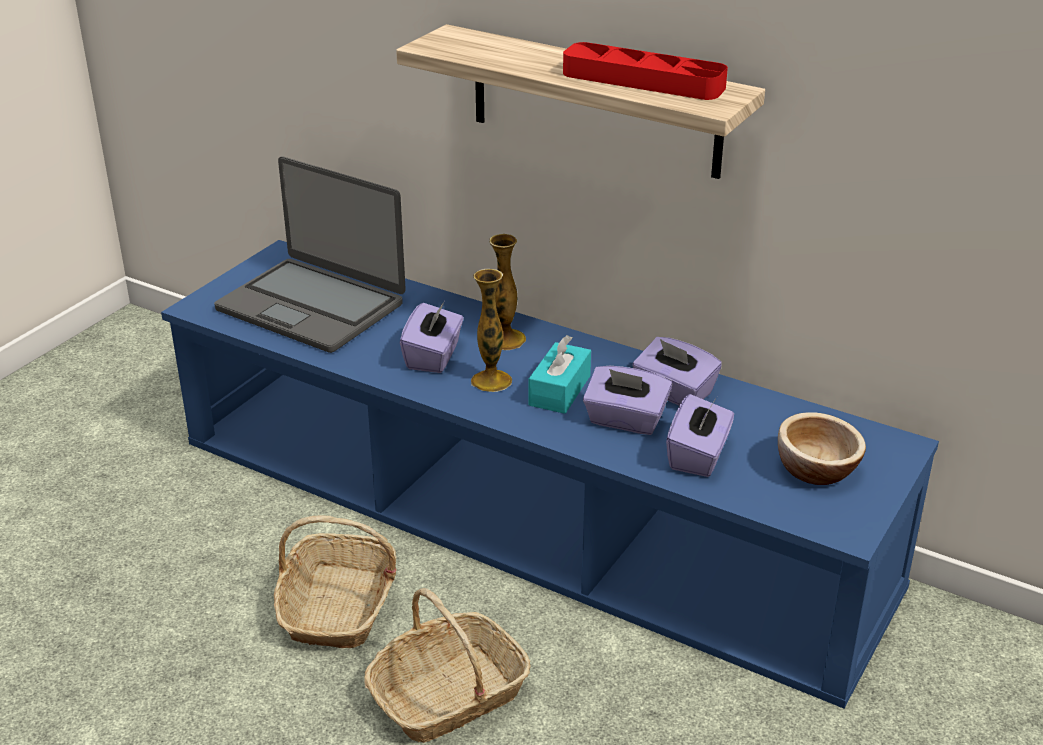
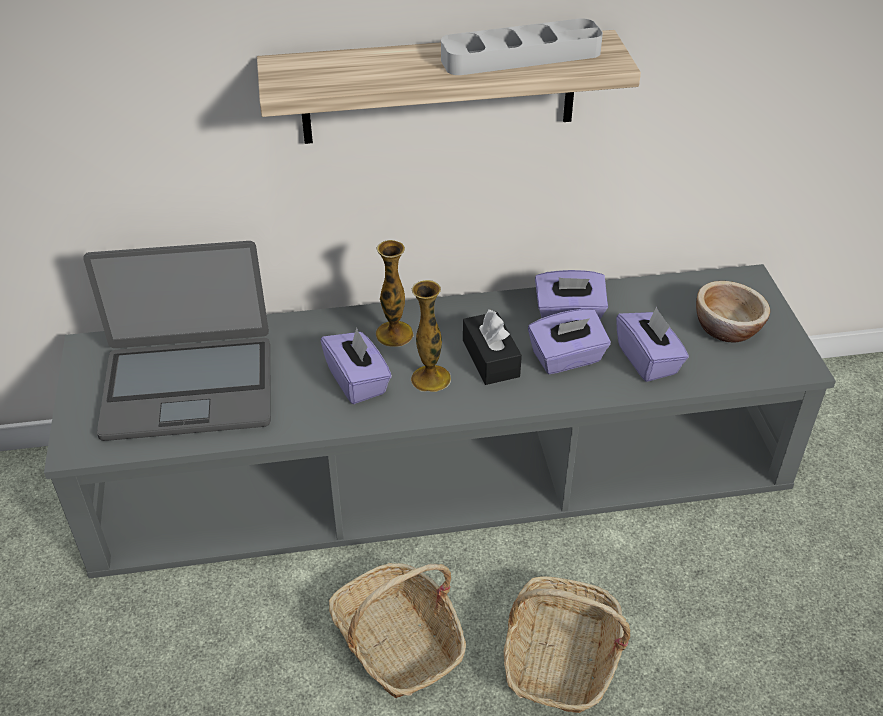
camera: 40 degrees left, 10 degrees up
blue tv stand [161,240,939,708] -> grey tv stand [44,264,836,579]
turquoise tissue box [528,335,591,414] -> black tissue box [463,309,522,385]
red tray [563,42,728,100] -> grey tray [441,18,603,75]

